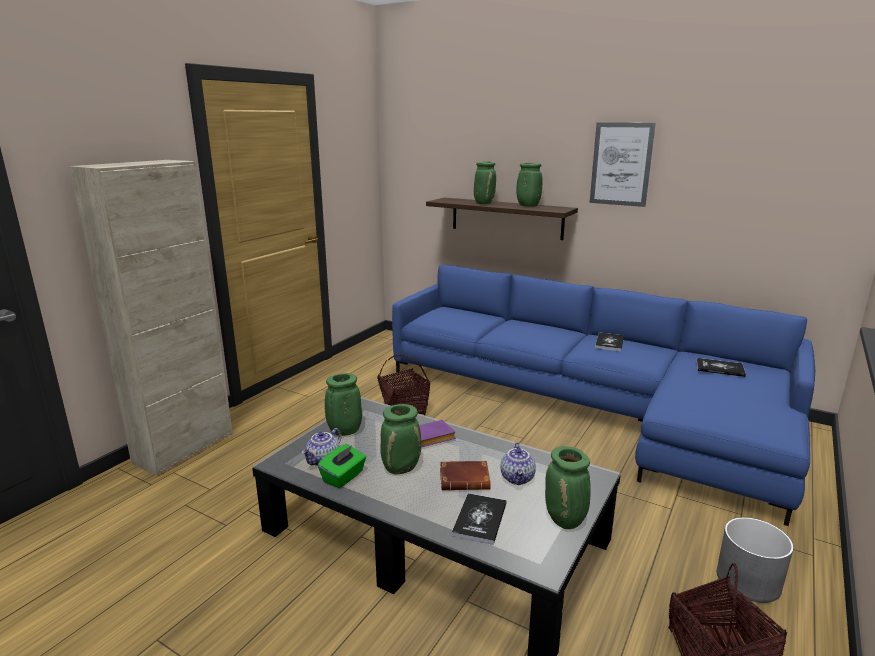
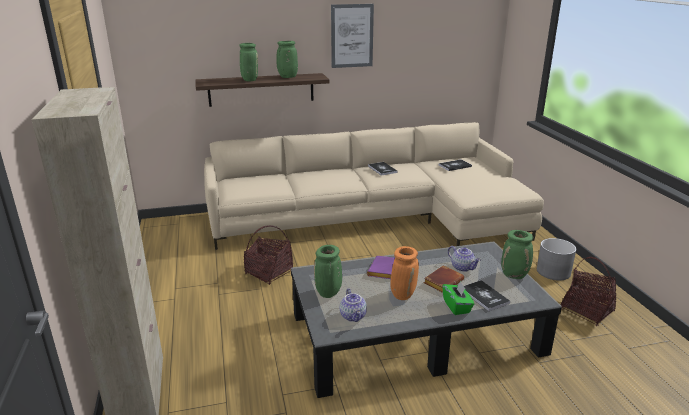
camera: 45 degrees left, 5 degrees up
green tissue box [318,444,366,488] -> green tissue box moved to [442,281,474,315]
green vase [380,404,421,474] -> orange vase [390,246,419,300]
blue sofa [392,265,815,526] -> beige sofa [204,122,544,250]

